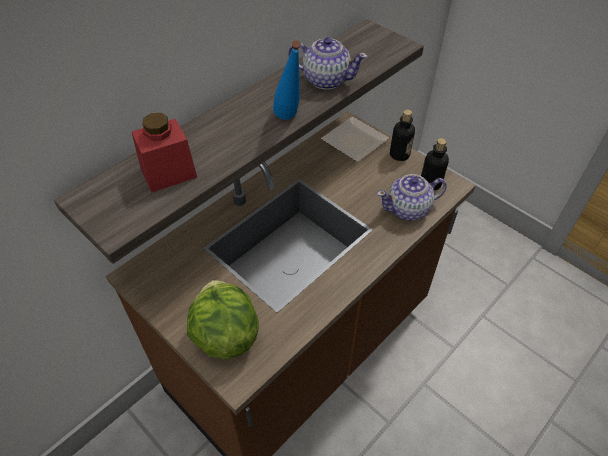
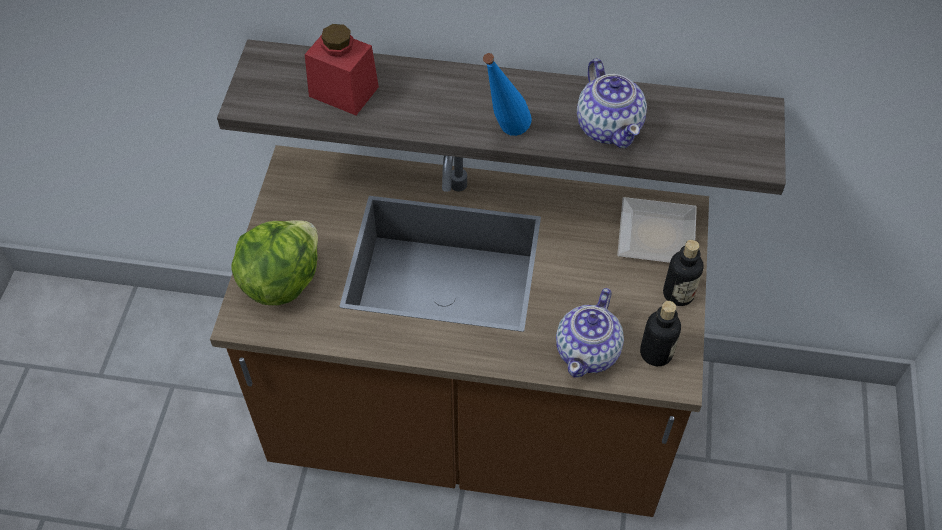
camera: 55 degrees right, 5 degrees up
teapot [377,174,447,221] -> teapot turned 105 degrees counterclockwise [556,288,624,378]

